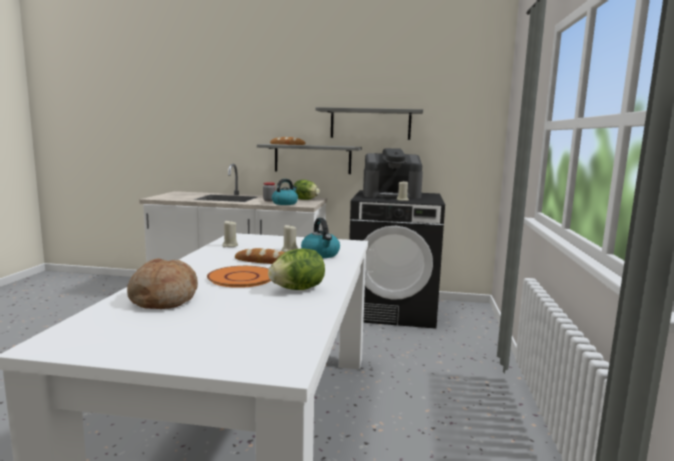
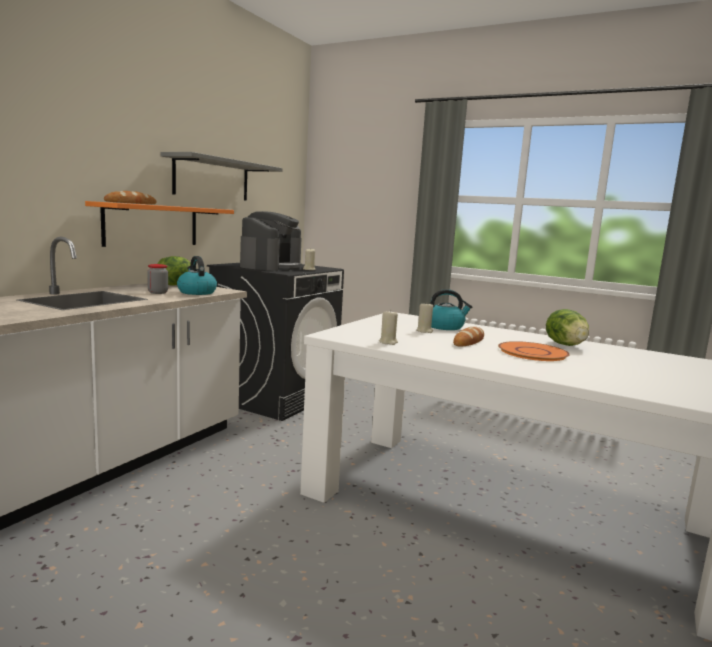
camera: 70 degrees left, 0 degrees up
bread [127,258,198,309] -> none
grey shelf [257,144,362,174] -> orange shelf [85,201,234,247]

